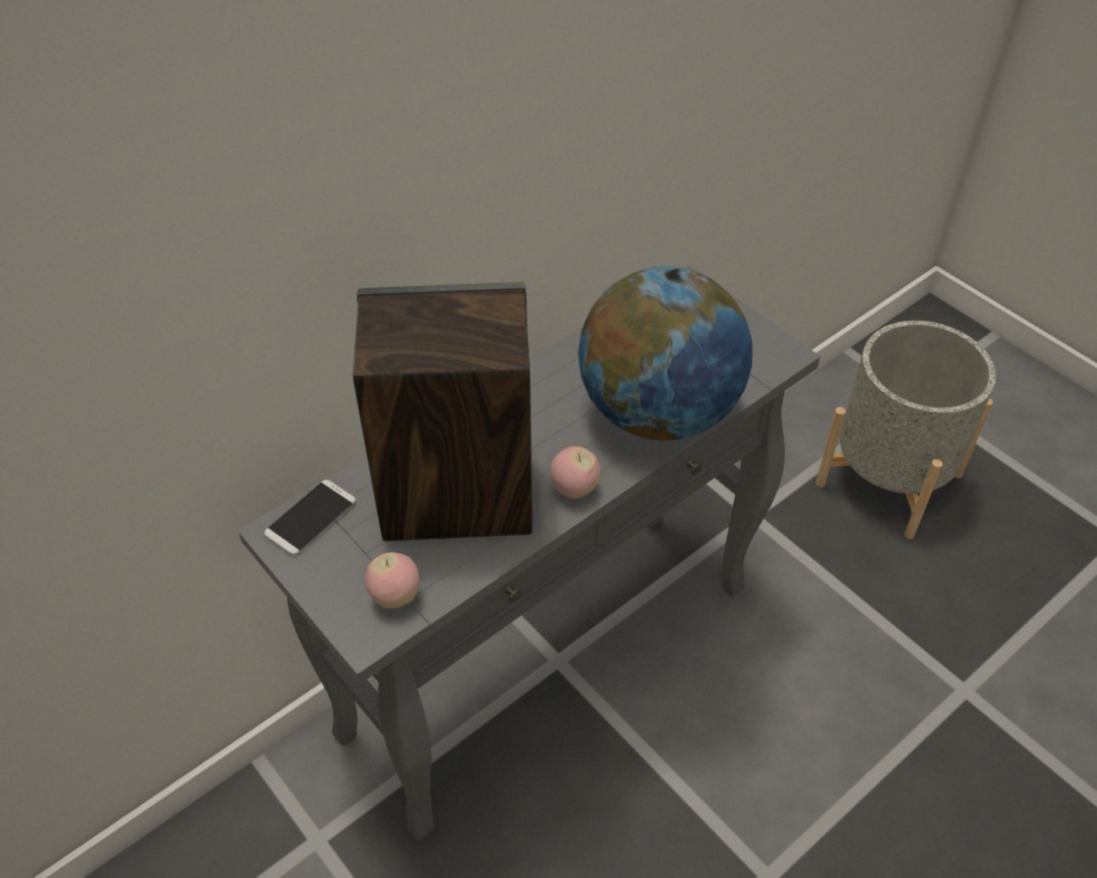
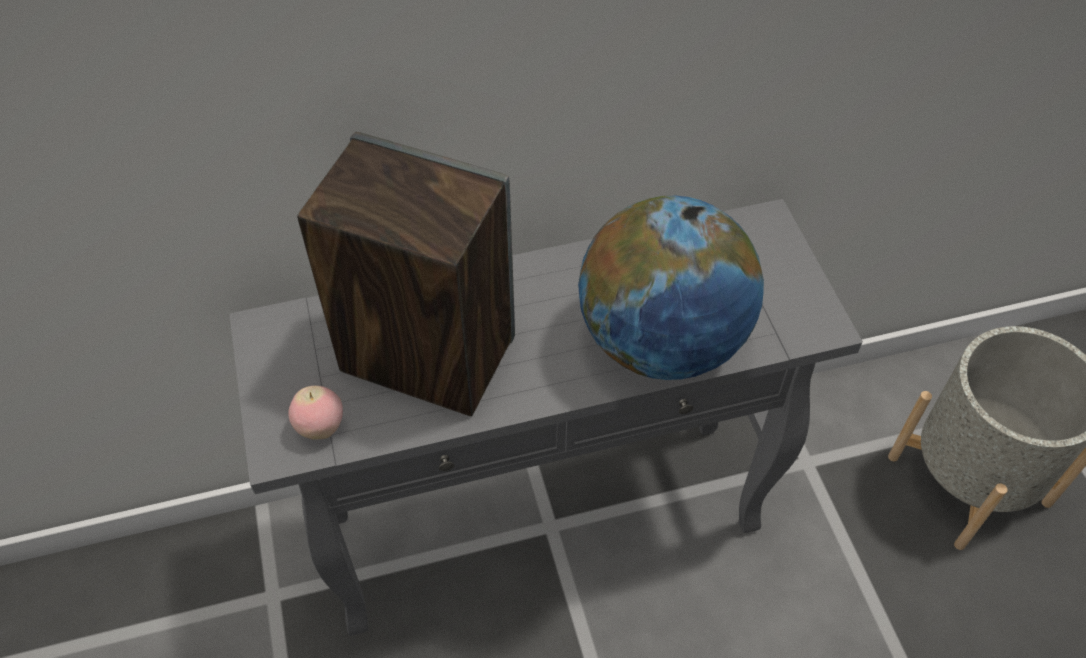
camera: 25 degrees right, 5 degrees up
phone [264,480,356,555] -> none
apple [550,446,601,499] -> none

